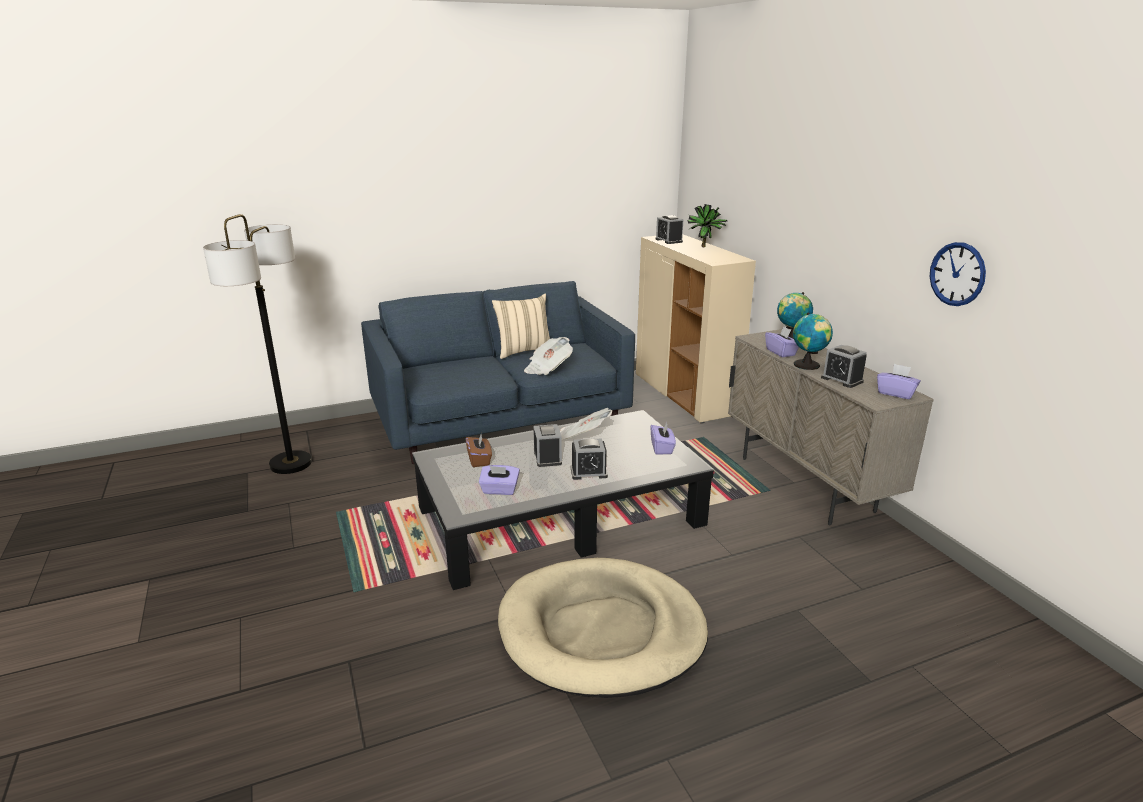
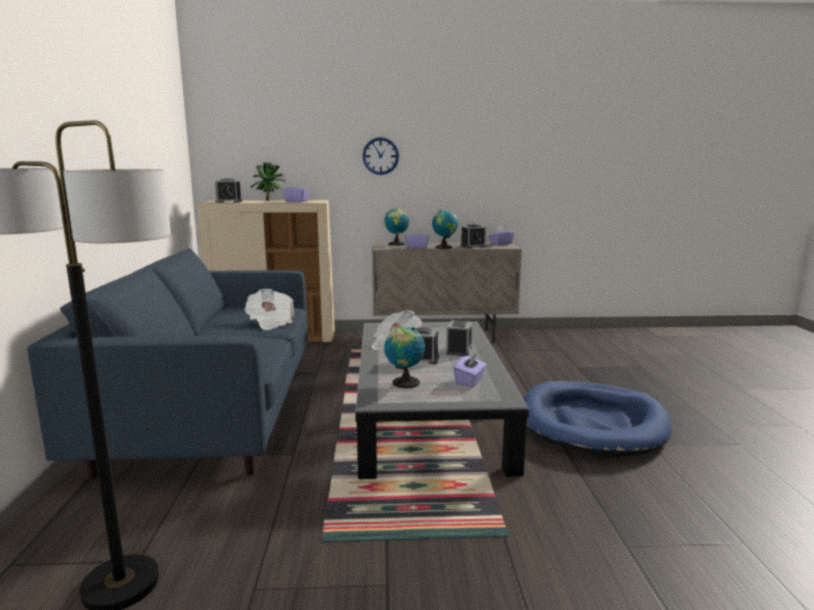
camera: 70 degrees left, 10 degrees down
brown tissue box [466,434,492,467] -> globe [384,327,425,388]
beige pillow [492,294,550,359] -> none
beige dog bed [498,558,708,698] -> blue dog bed [523,381,672,457]
purple tissue box [650,422,676,454] -> purple tissue box moved to [282,183,310,202]
wall clock [930,242,986,306] -> wall clock moved to [363,137,399,175]

